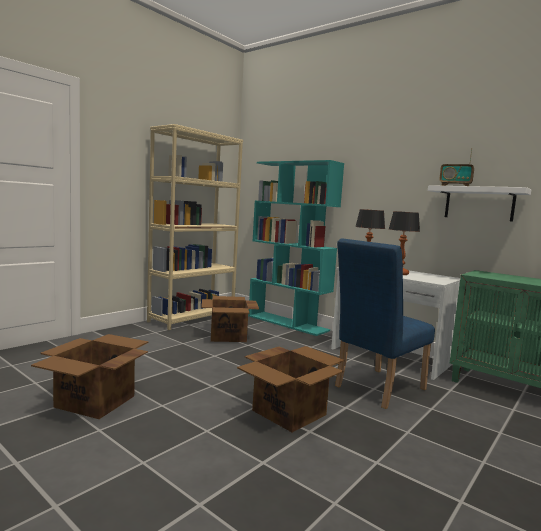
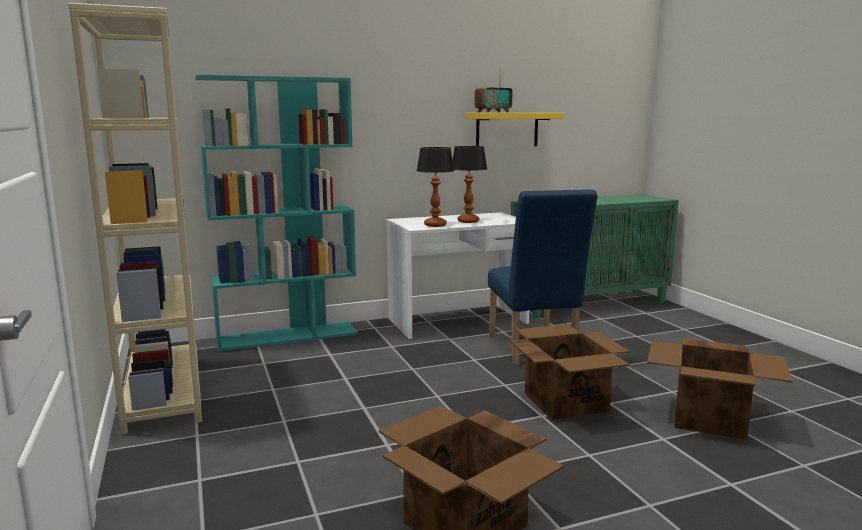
camera: 60 degrees left, 5 degrees up
cardboard box [201,296,259,342] -> cardboard box moved to [647,338,793,440]
white shelf [428,185,531,221] -> yellow shelf [465,113,564,146]

